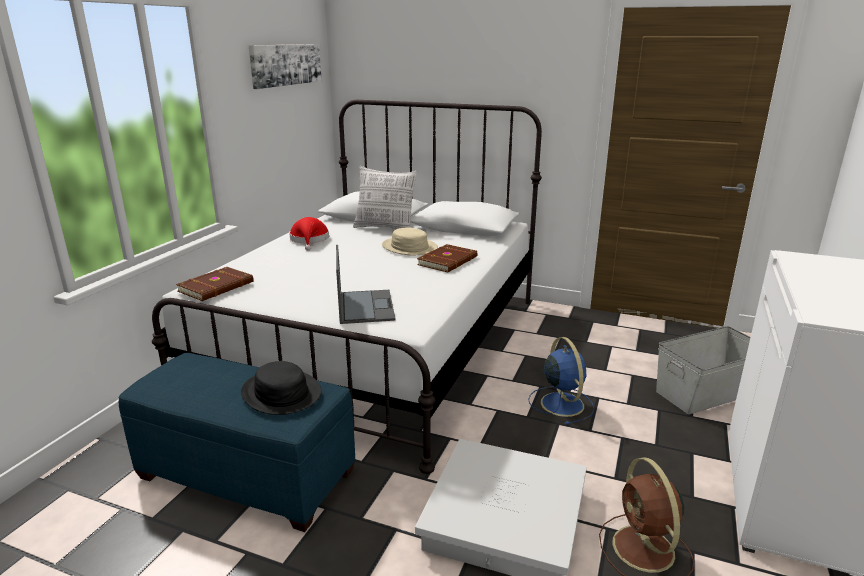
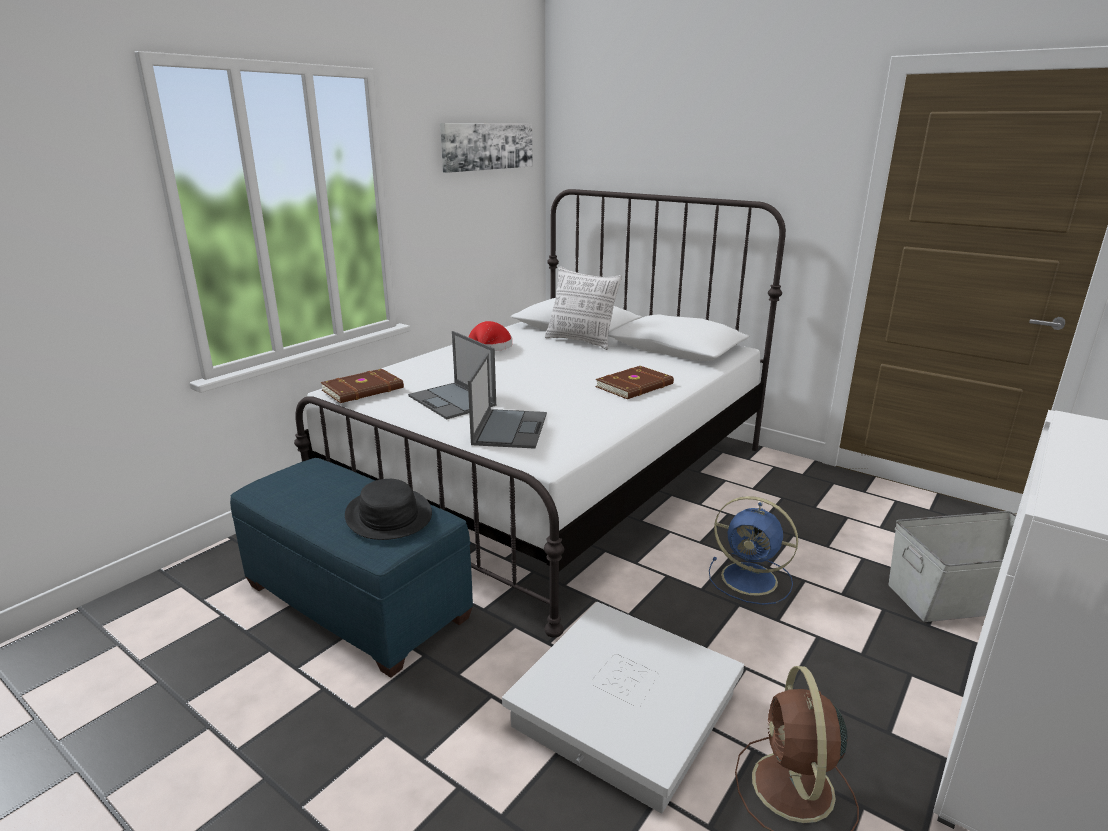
camera: 15 degrees right, 0 degrees up
beige hat [382,227,438,256] -> none
blue fan [528,337,595,425] -> blue fan turned 120 degrees clockwise [709,496,798,605]
none -> laptop [408,331,496,419]

